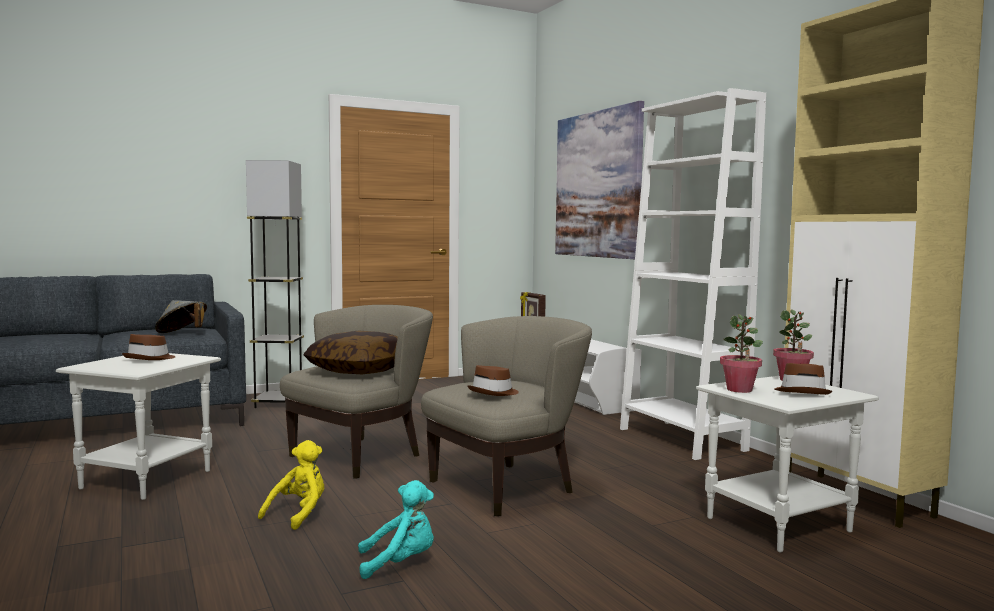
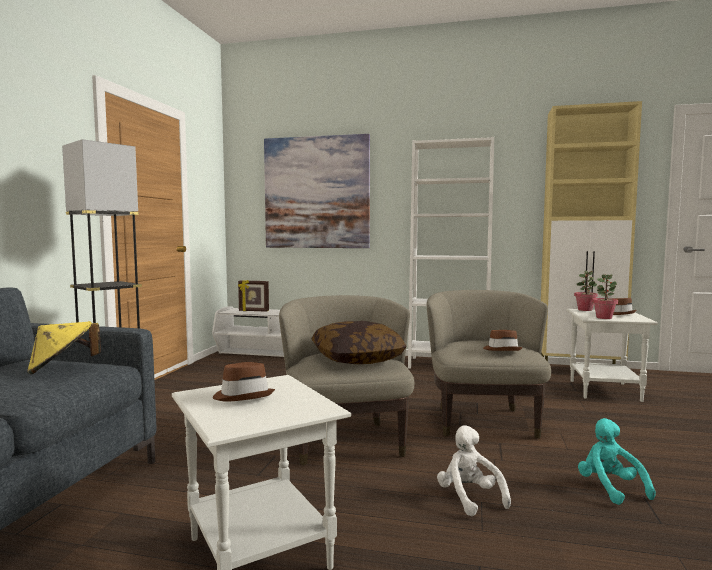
camera: 50 degrees left, 0 degrees up
grey hat [155,300,207,333] -> yellow hat [27,321,101,375]
yellow plush toy [258,440,324,530] -> white plush toy [437,425,511,517]
turquoise plush toy [358,480,434,579] -> turquoise plush toy turned 45 degrees counterclockwise [578,418,656,505]

